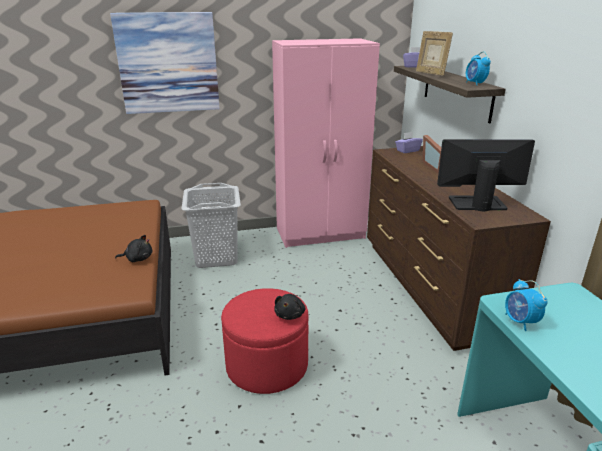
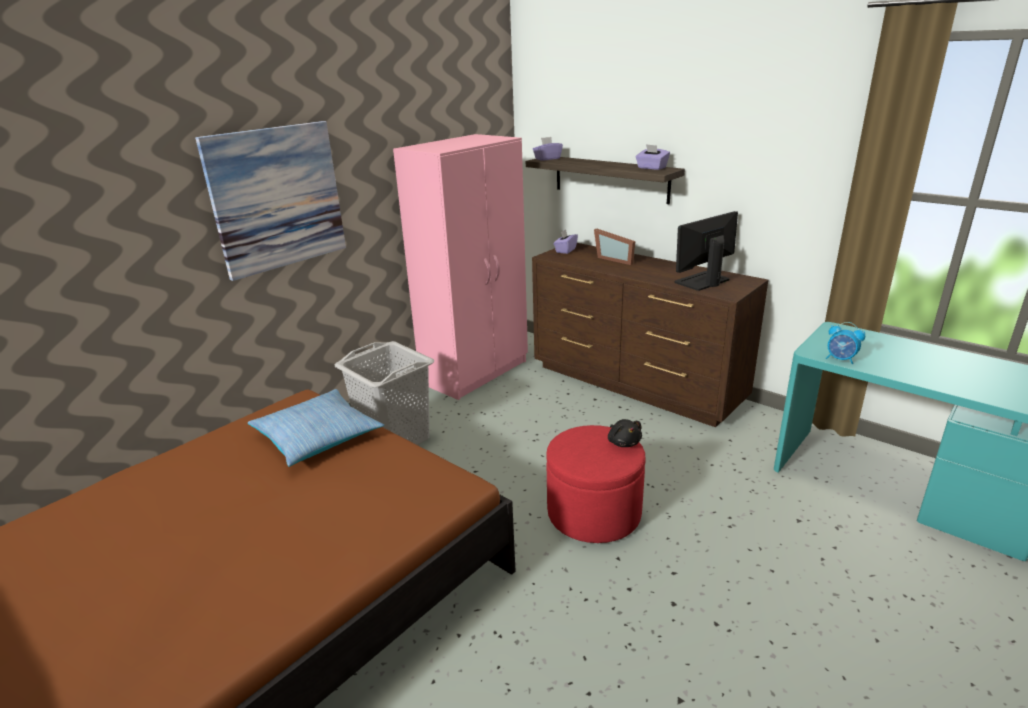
camera: 35 degrees left, 0 degrees up
black plush toy [115,235,152,262] -> none
picture frame [416,31,453,76] -> none
alarm clock [466,51,491,86] -> purple tissue box [636,144,670,170]
none -> pillow [248,389,384,467]

